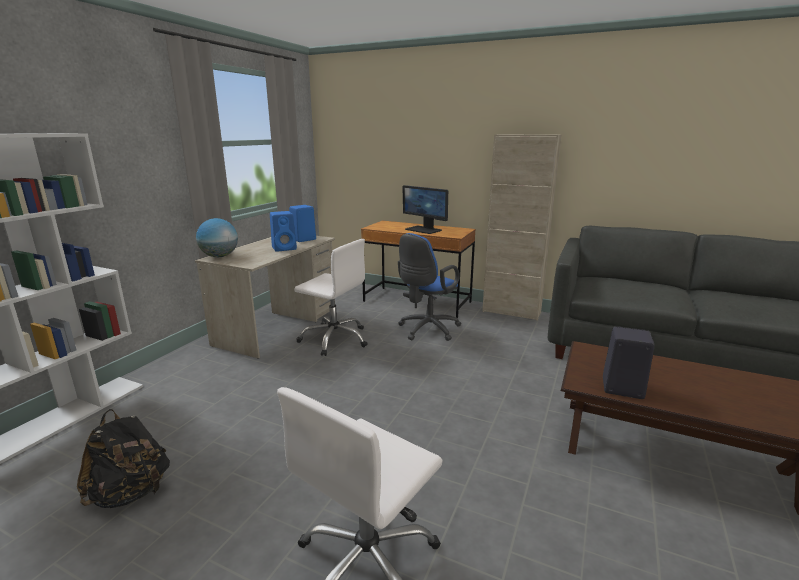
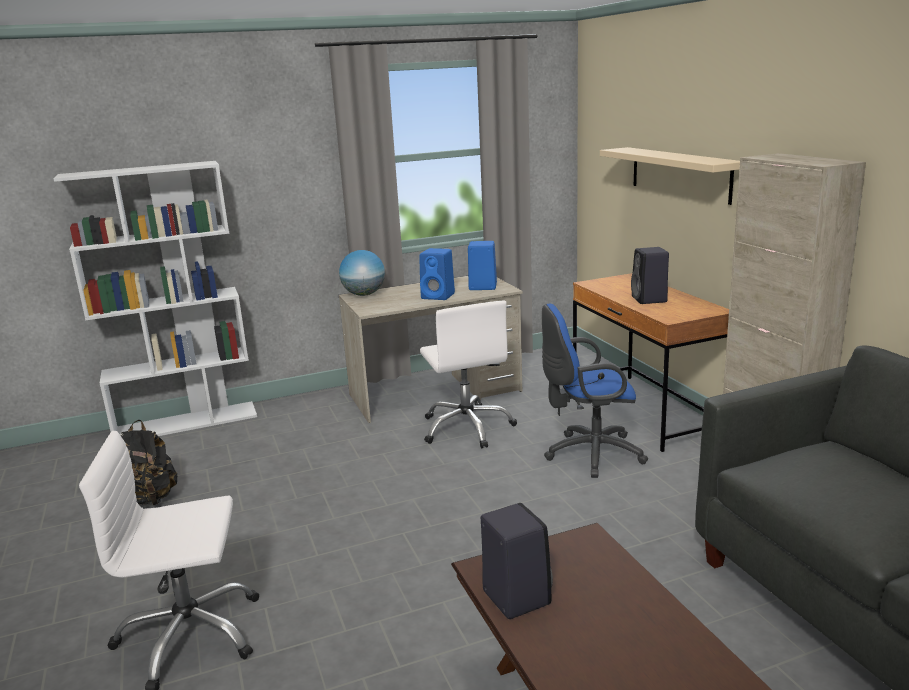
camera: 45 degrees right, 0 degrees up
monitor [402,185,448,234] -> black speaker [631,247,669,304]
none -> beige shelf [600,147,740,205]

